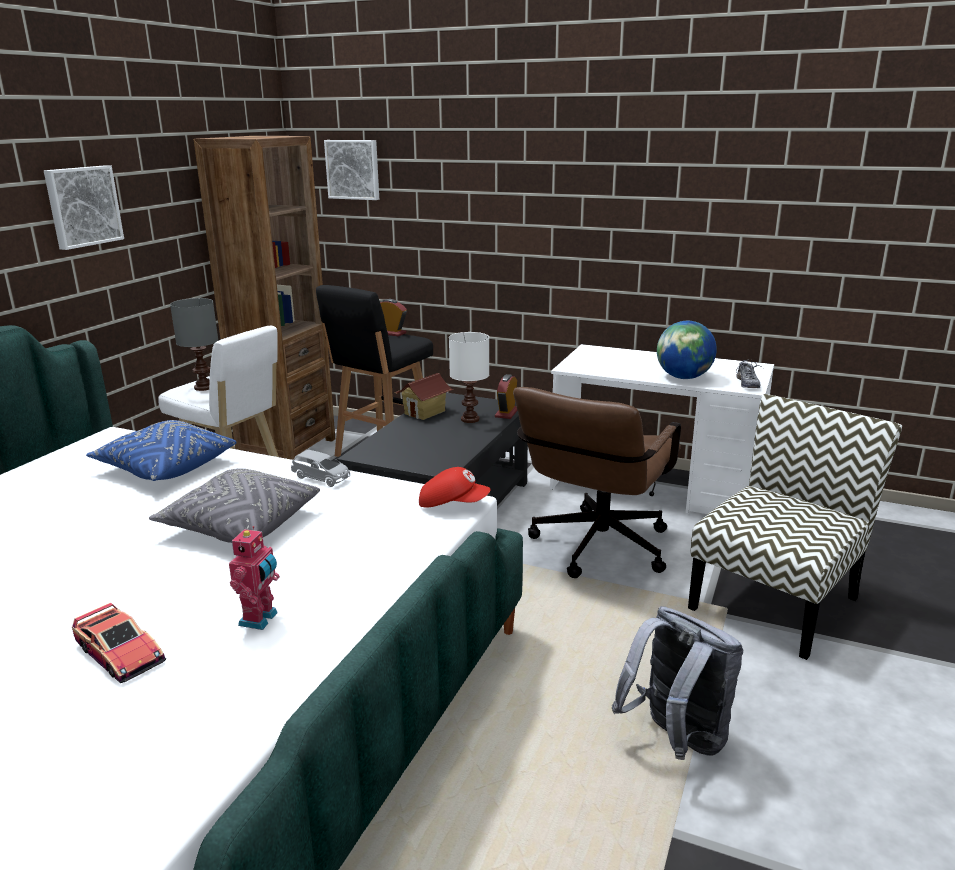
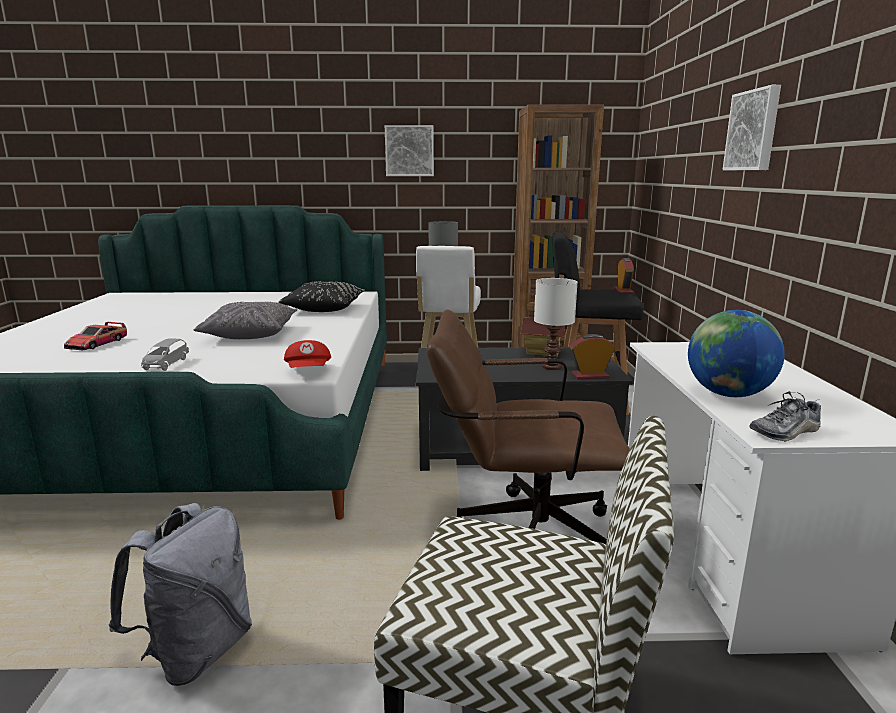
camera: 65 degrees right, 5 degrees down
blue pillow [86,420,237,481] -> black pillow [278,281,365,312]
toy robot [229,526,280,630] -> none
grey toy car [291,450,350,487] -> grey toy car moved to [141,339,189,371]
picture [324,140,379,200] -> picture moved to [723,85,781,170]

